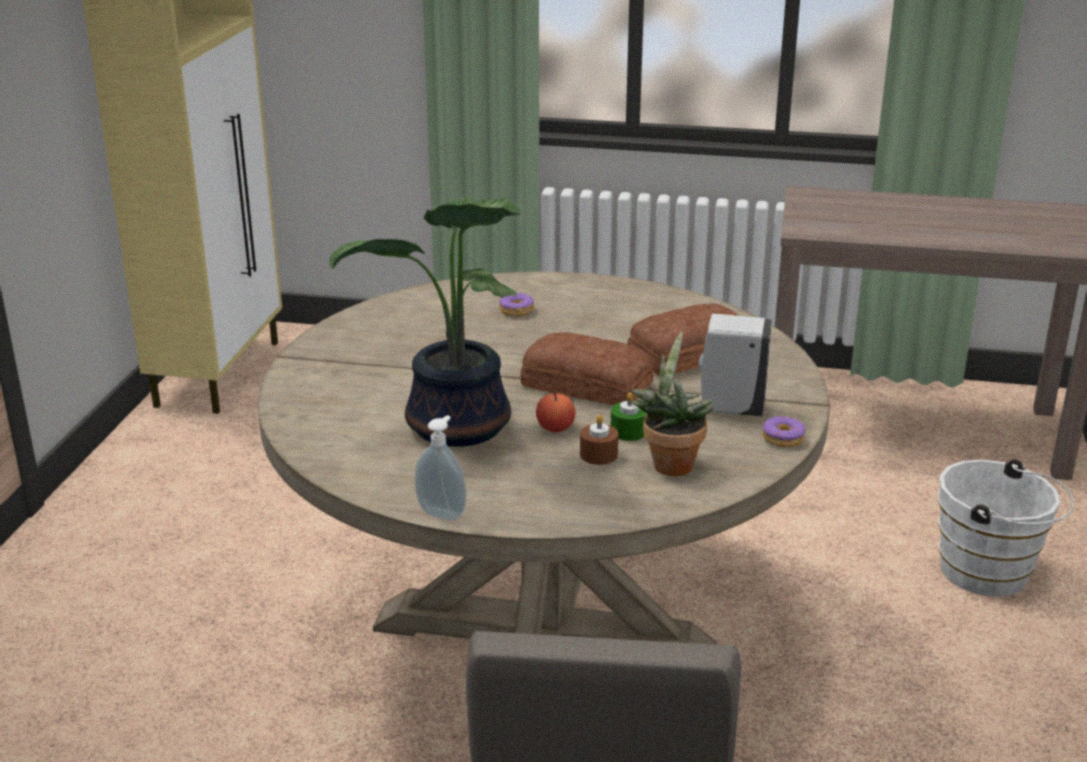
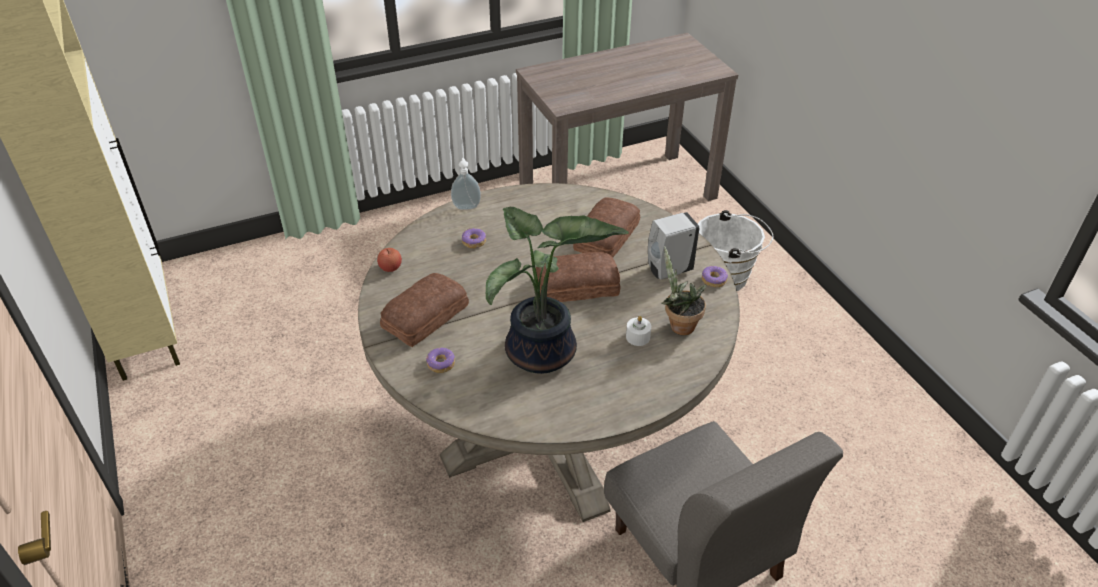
camera: 35 degrees left, 15 degrees up
soap dispenser [415,415,466,521] -> soap dispenser moved to [451,158,481,210]
apple [536,390,575,432] -> apple moved to [377,248,402,272]
brown candle [580,415,618,465] -> white candle [626,316,651,346]
green candle [611,392,647,441] -> none
none -> bread [380,273,469,347]
none -> donut [426,348,455,373]

